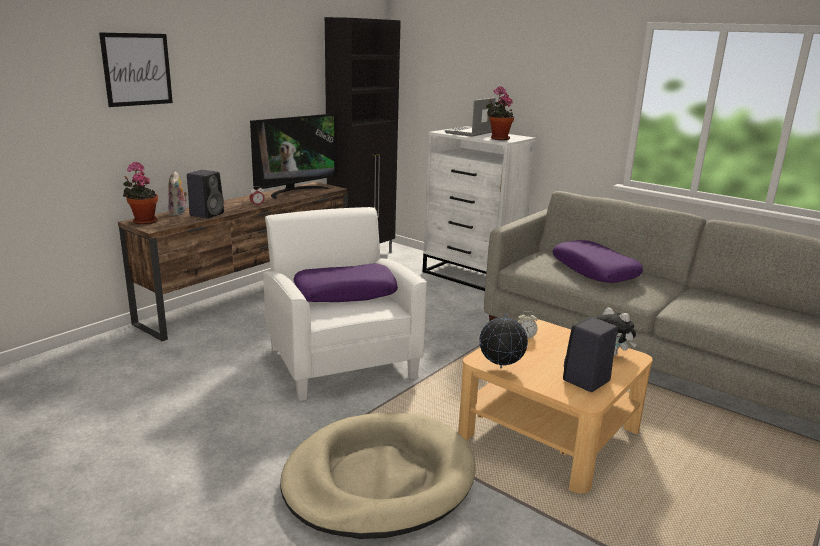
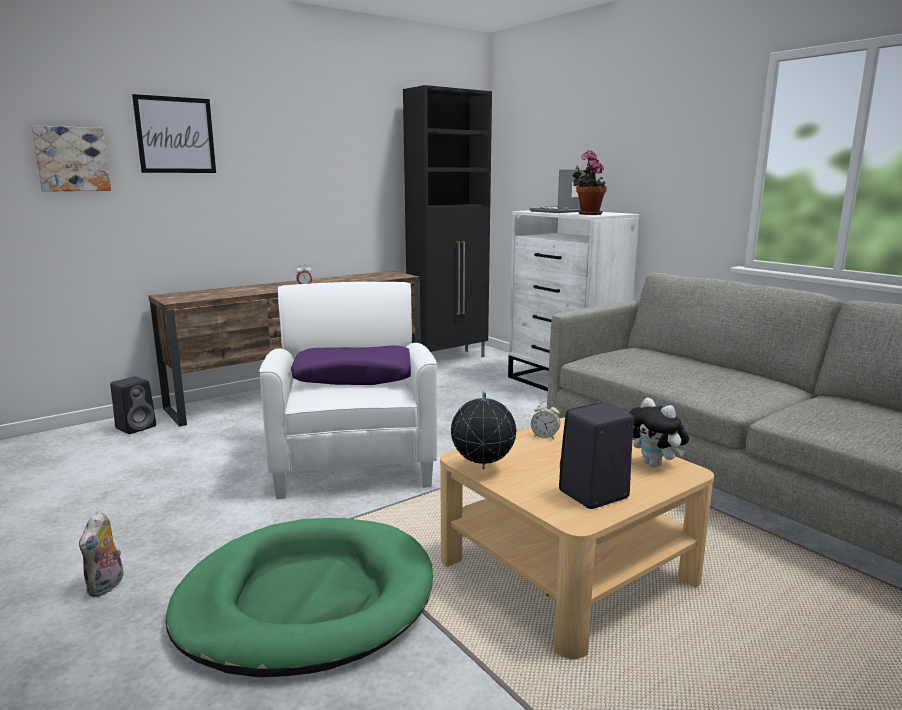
camera: 15 degrees right, 5 degrees down
potted plant [123,162,158,225] -> none
plush toy [168,171,188,216] -> plush toy moved to [79,511,126,597]
black speaker [187,170,224,218] -> black speaker moved to [110,376,156,434]
television [250,113,338,199] -> none
beige dog bed [280,413,476,539] -> green dog bed [166,518,433,677]
purple pillow [552,240,643,283] -> none
none -> picture [31,125,111,192]

